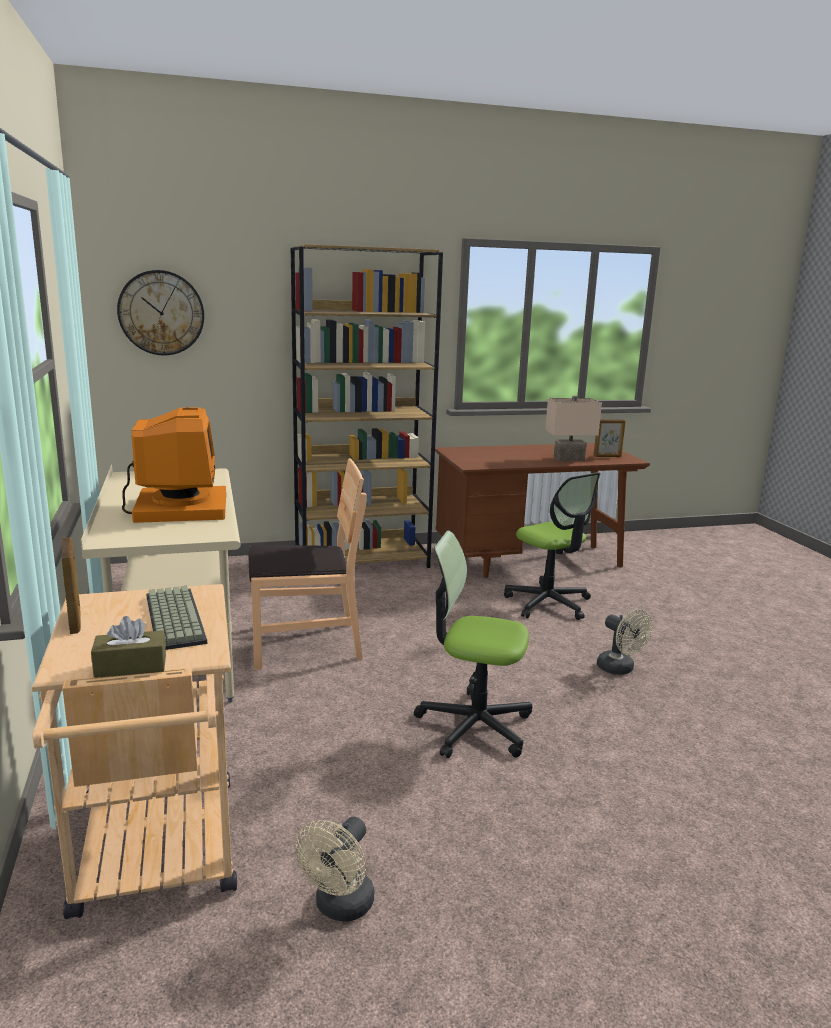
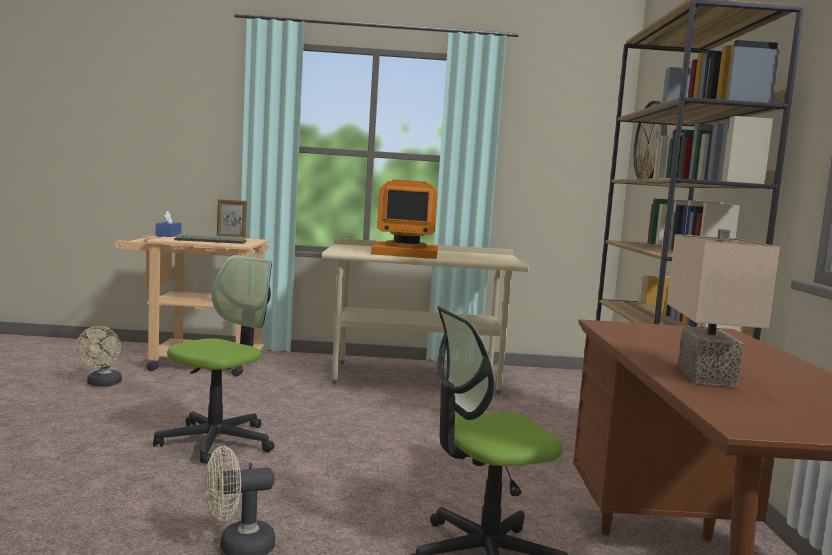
camera: 105 degrees right, 10 degrees down
brown tissue box [91,616,166,678] -> blue tissue box [156,211,181,237]
brown chair [249,458,367,670] -> none
beige fan [295,817,374,922] -> beige fan turned 135 degrees counterclockwise [76,326,122,386]
picture frame [593,419,626,457] -> none

